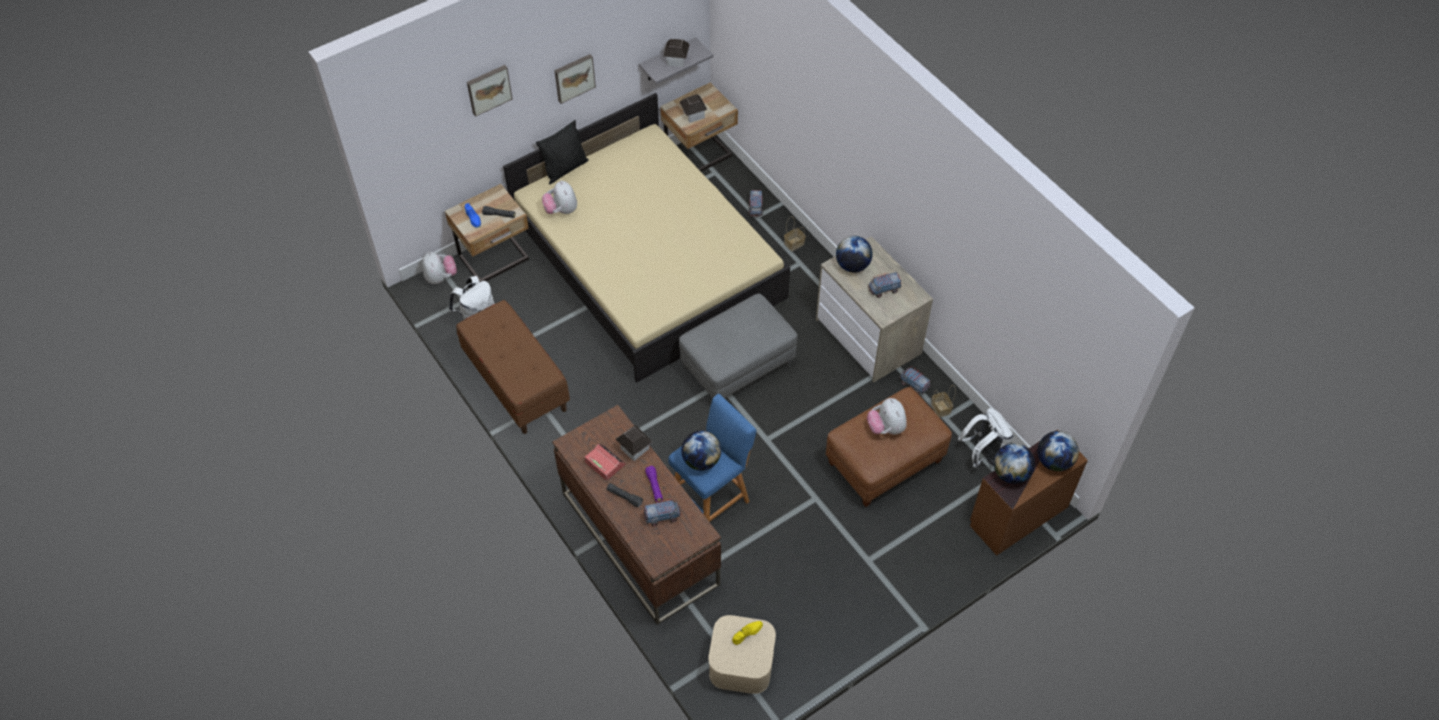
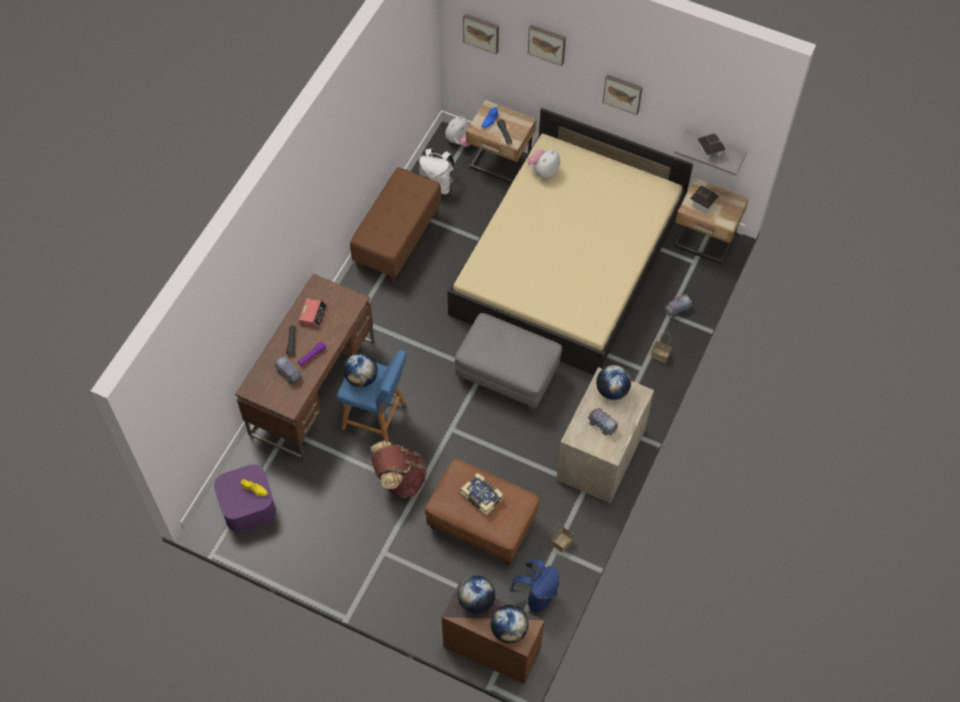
camera: 60 degrees right, 5 degrees up
black pillow [536,120,589,185] -> none
toy house [616,425,652,461] -> none
beige storage box [708,615,776,694] -> purple storage box [214,465,276,532]
plush toy [867,398,907,435] -> book [460,473,504,516]
toy truck [900,366,931,394] -> none
white backpack [958,408,1014,468] -> blue backpack [510,559,559,613]
none -> brown backpack [371,441,427,498]
none -> picture [463,14,499,55]

